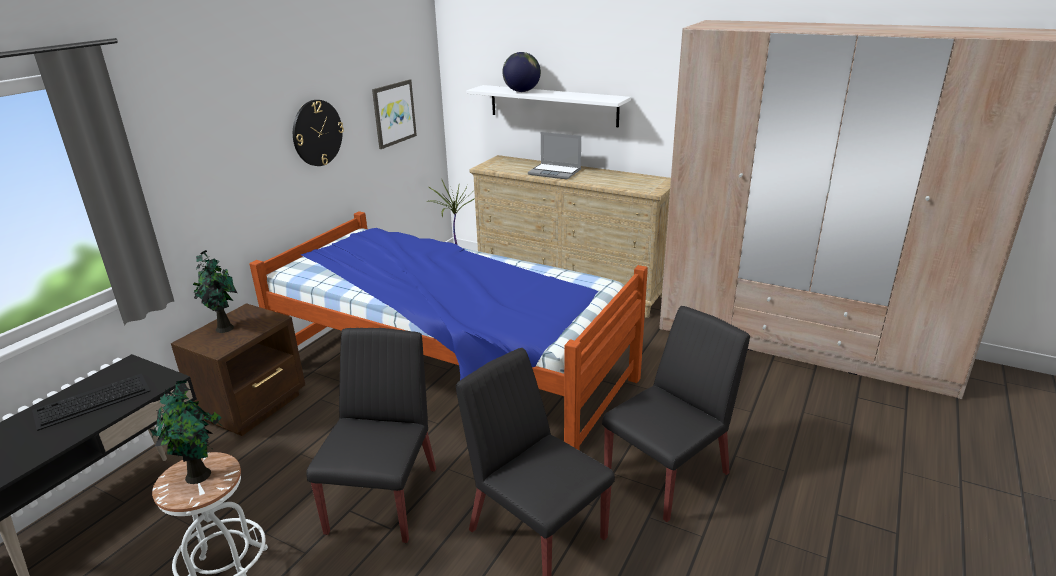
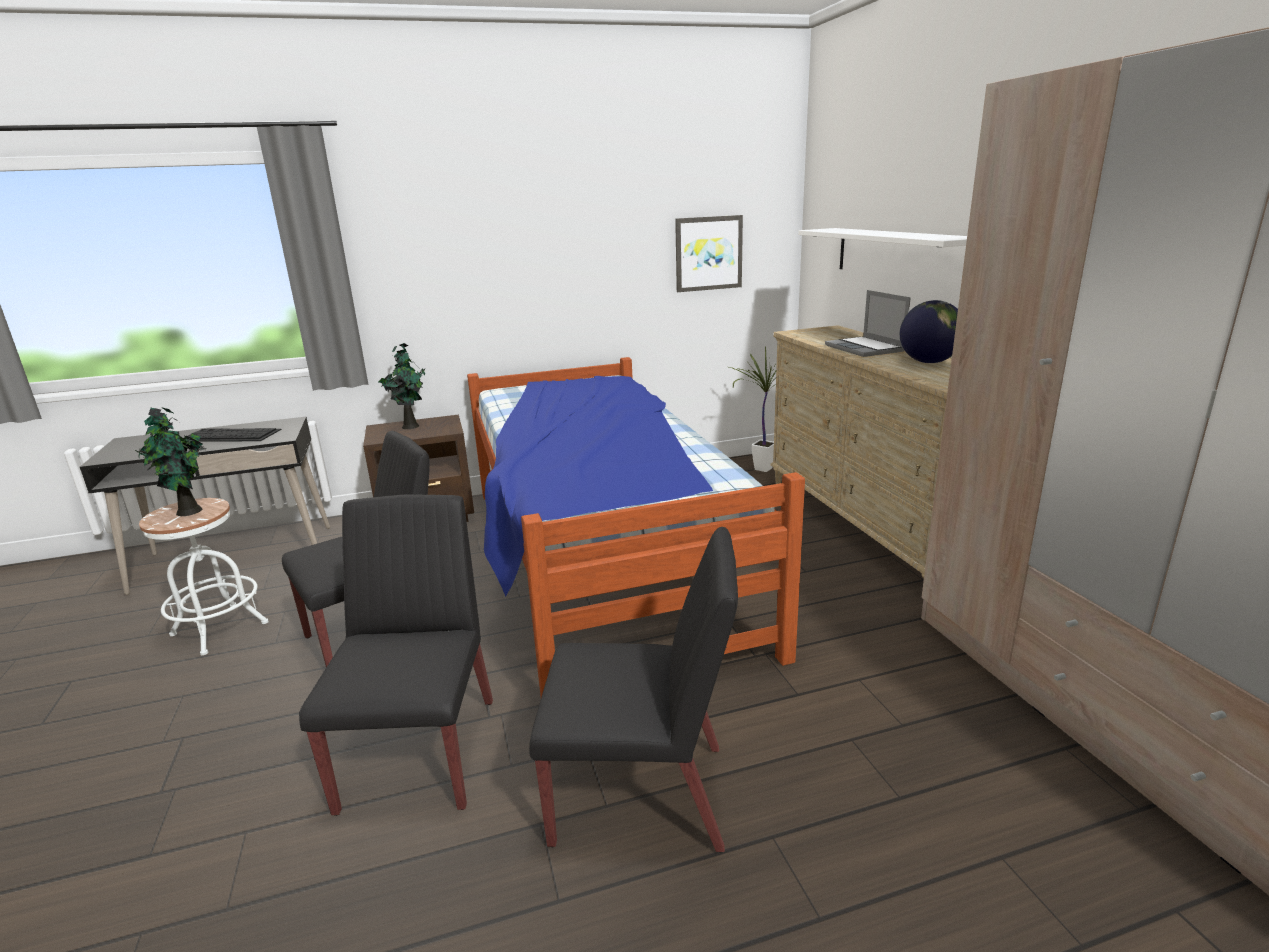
camera: 45 degrees right, 5 degrees down
wall clock [293,100,344,166] -> none
globe [502,52,541,92] -> globe moved to [900,300,958,363]

